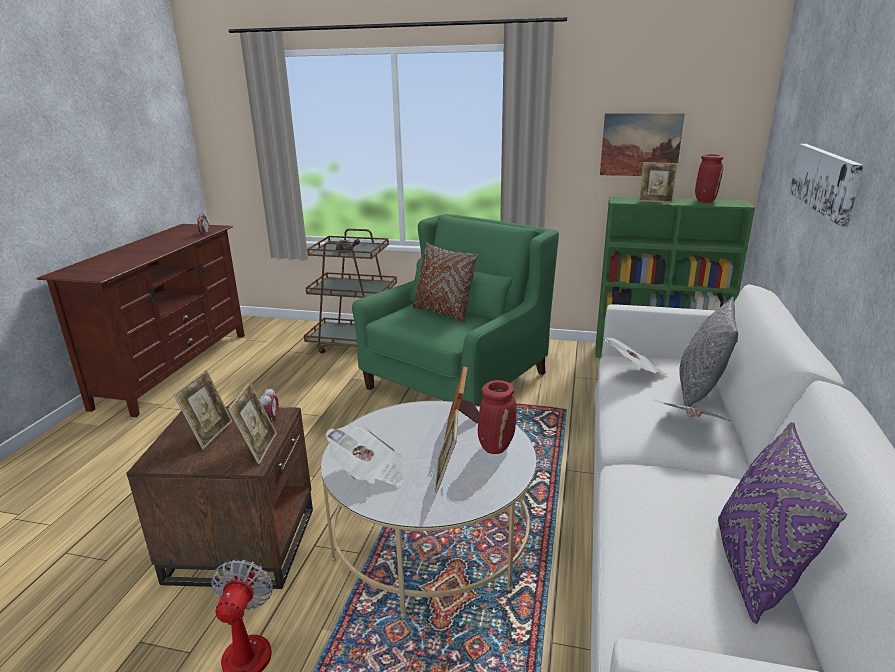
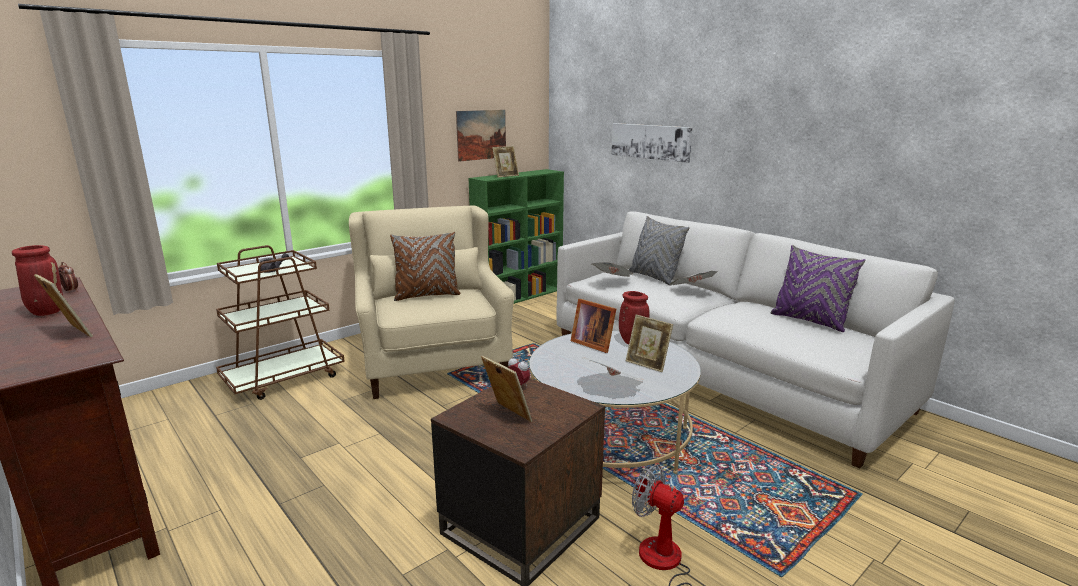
camera: 55 degrees left, 5 degrees down
picture frame [228,382,277,464] -> picture frame moved to [34,274,93,337]
green armchair [352,214,559,406] -> beige armchair [349,206,514,399]
red vase [695,154,723,202] -> red vase moved to [12,245,63,316]

